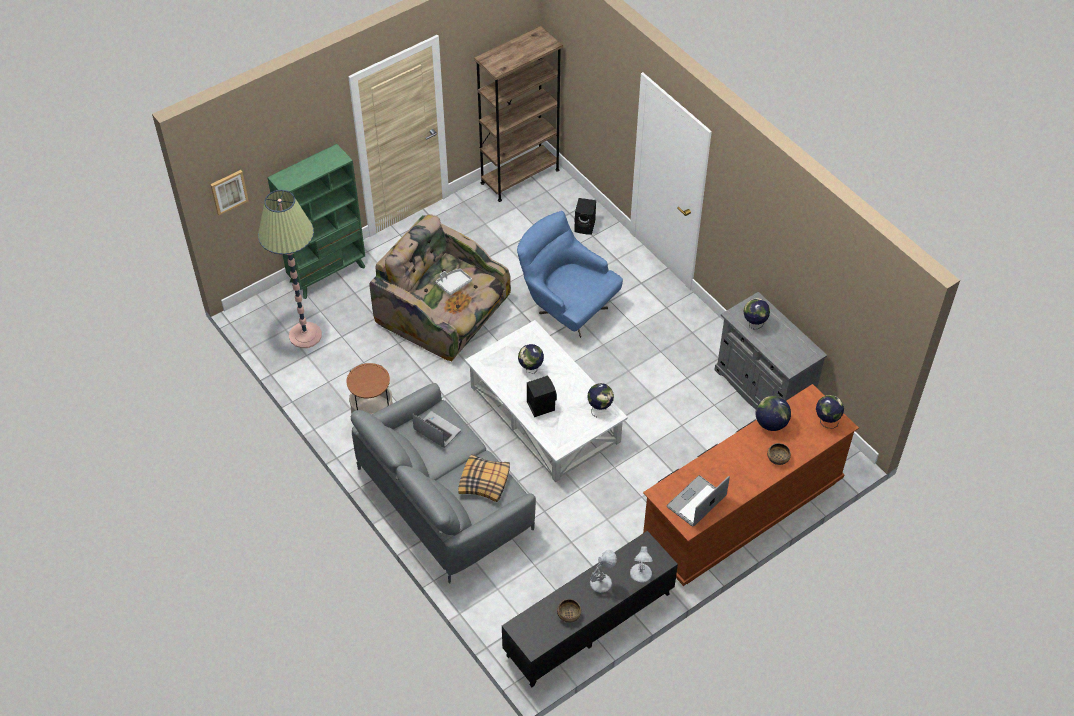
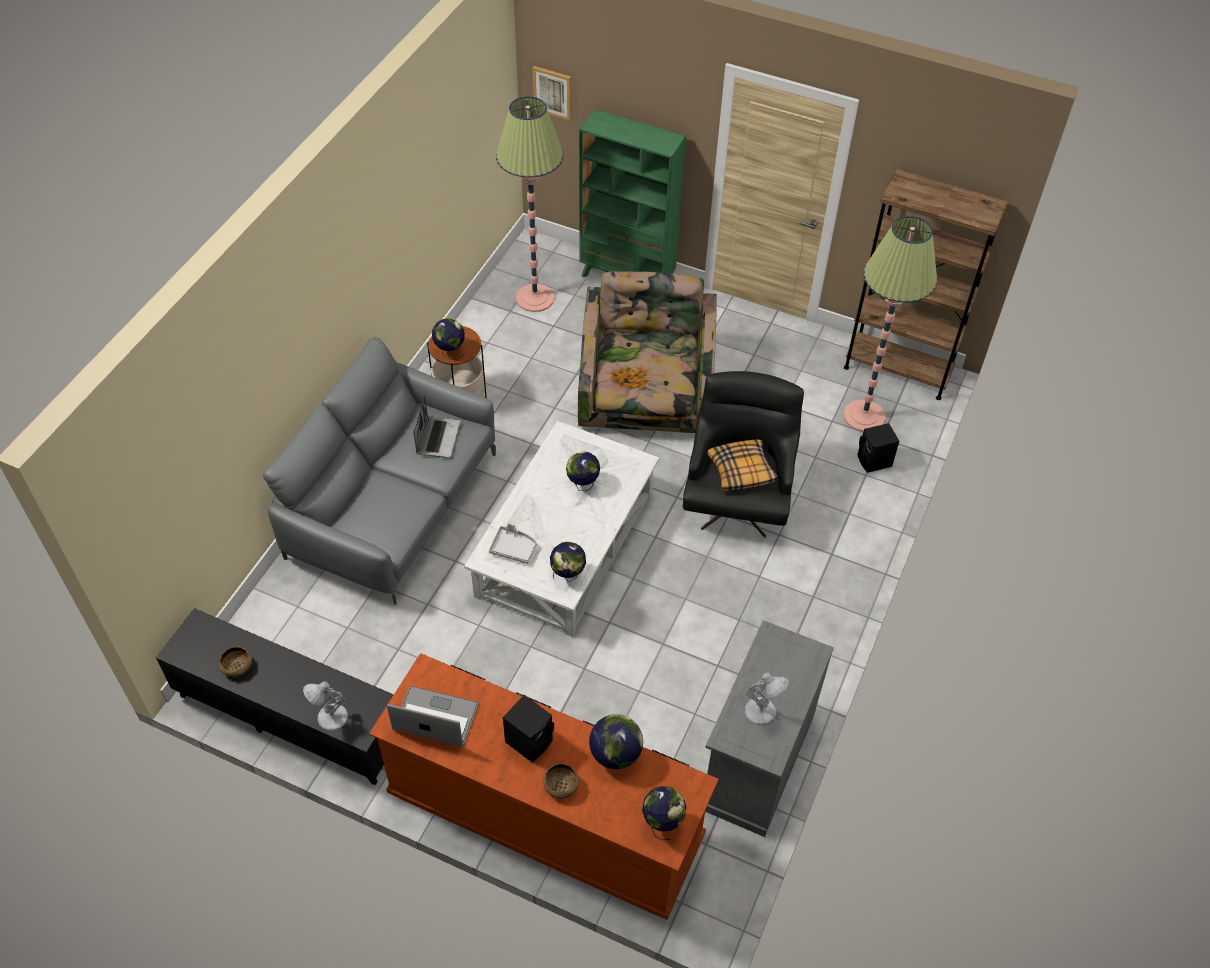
camera: 60 degrees right, 0 degrees up
grey tray [436,269,472,295] -> grey tray moved to [489,523,537,564]
pillow [458,454,510,502] -> pillow moved to [707,439,778,491]
blue armchair [517,211,623,338] -> black armchair [683,371,804,538]
black speaker [527,376,557,417] -> black speaker moved to [503,695,554,762]
white table lamp [590,550,617,593] -> white table lamp moved to [745,673,789,726]
globe [744,298,770,329] -> globe moved to [432,318,465,360]
none -> floor lamp [844,216,937,432]

